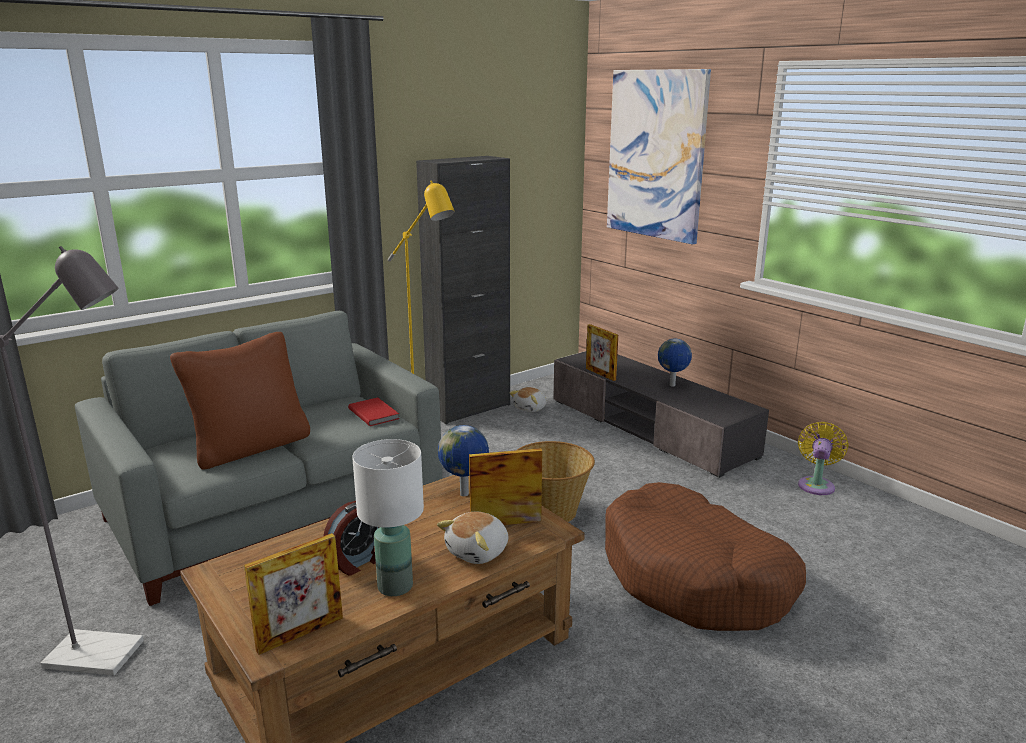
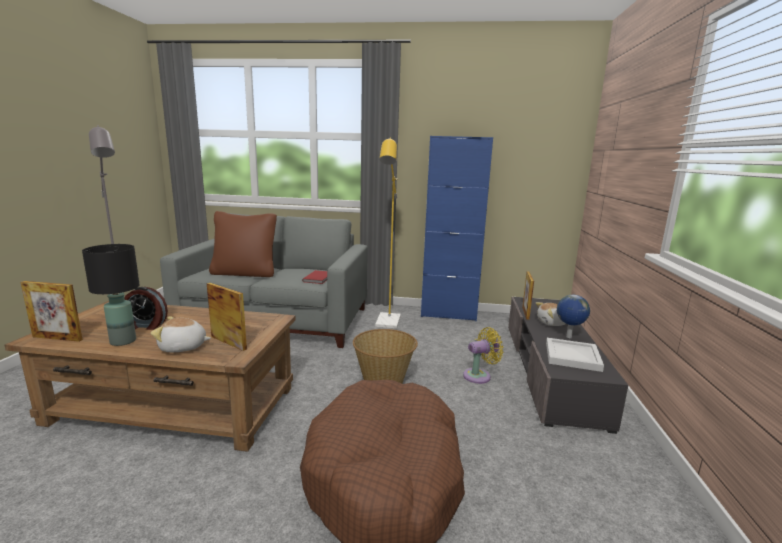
camera: 45 degrees right, 5 degrees down
white table lamp [352,439,424,596] -> black table lamp [82,244,139,346]
black cabinet [416,156,510,424] -> blue cabinet [421,136,493,321]
globe [438,425,489,496] -> none
plush toy [510,387,547,412] -> plush toy moved to [535,302,566,326]
picture [607,69,711,245] -> none
yellow fan [798,422,848,495] -> yellow fan moved to [463,327,504,384]
none -> white tray [546,338,604,372]

